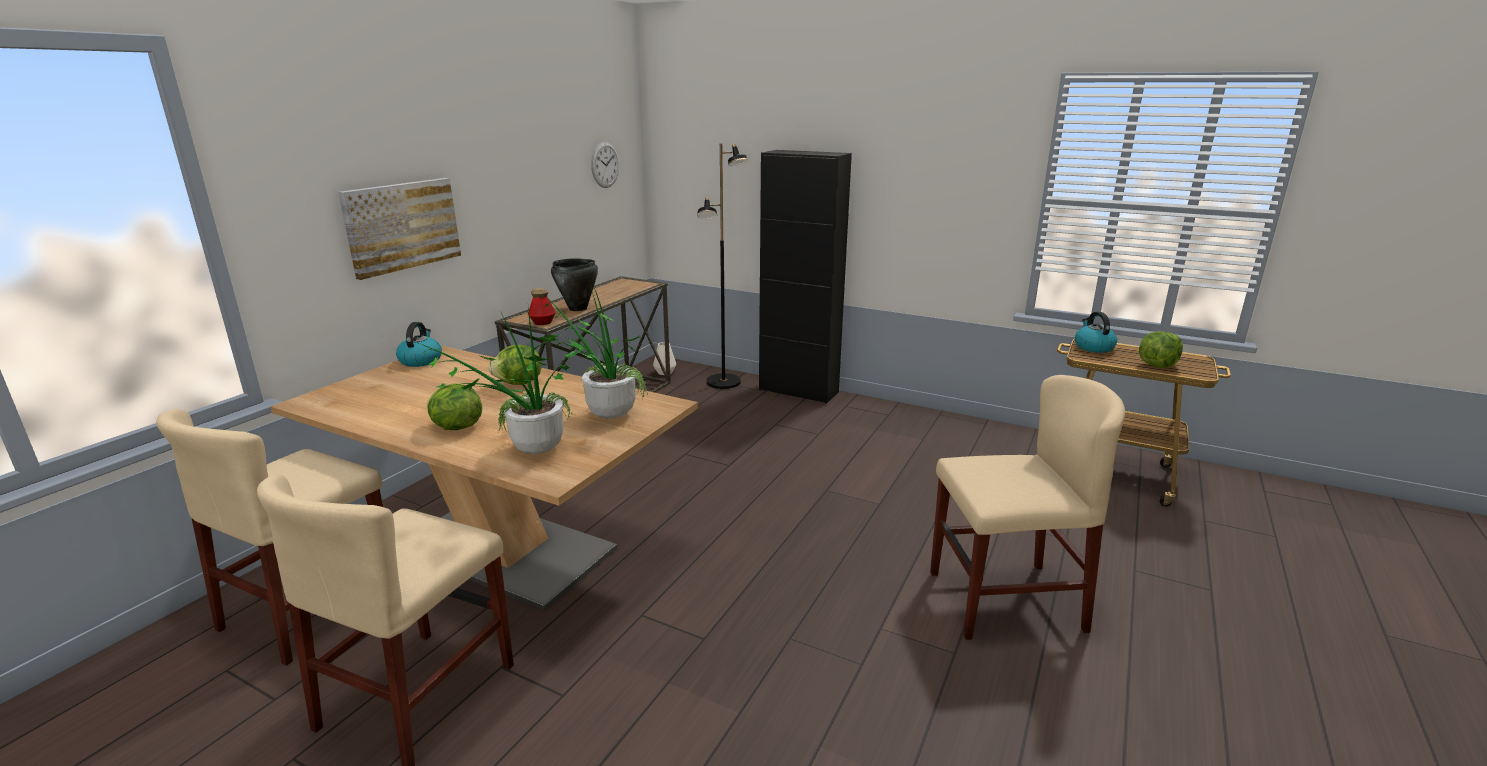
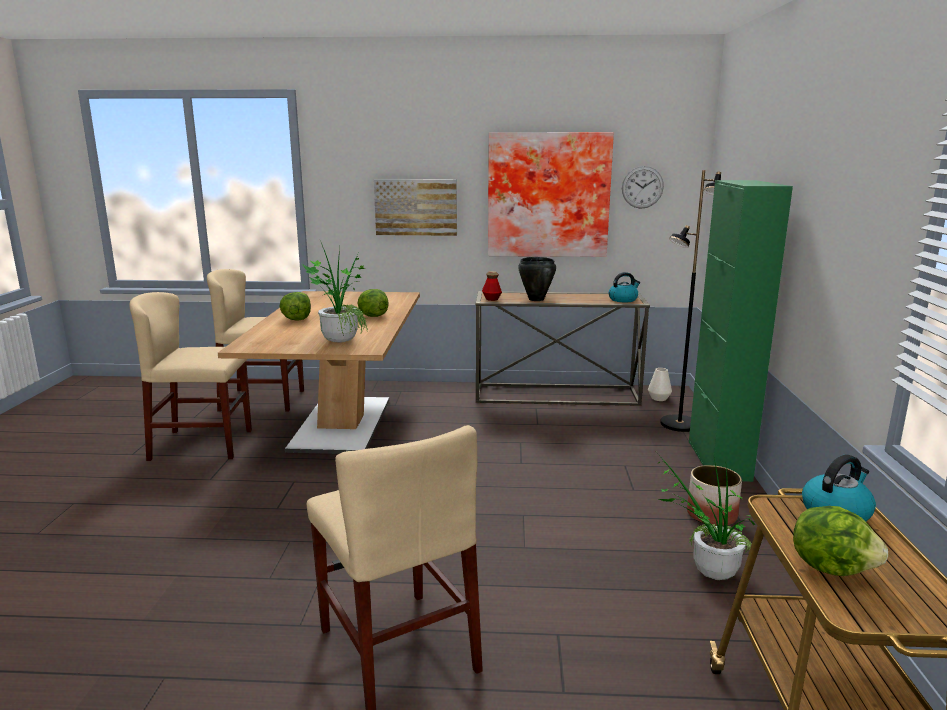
camera: 65 degrees right, 5 degrees down
kettle [396,322,442,367] -> kettle moved to [609,272,640,302]
potted plant [414,307,583,454] -> potted plant moved to [658,454,755,580]
black cabinet [759,150,852,404] -> green cabinet [689,180,793,482]
none -> picture [488,132,614,257]
none -> planter [687,465,742,526]

